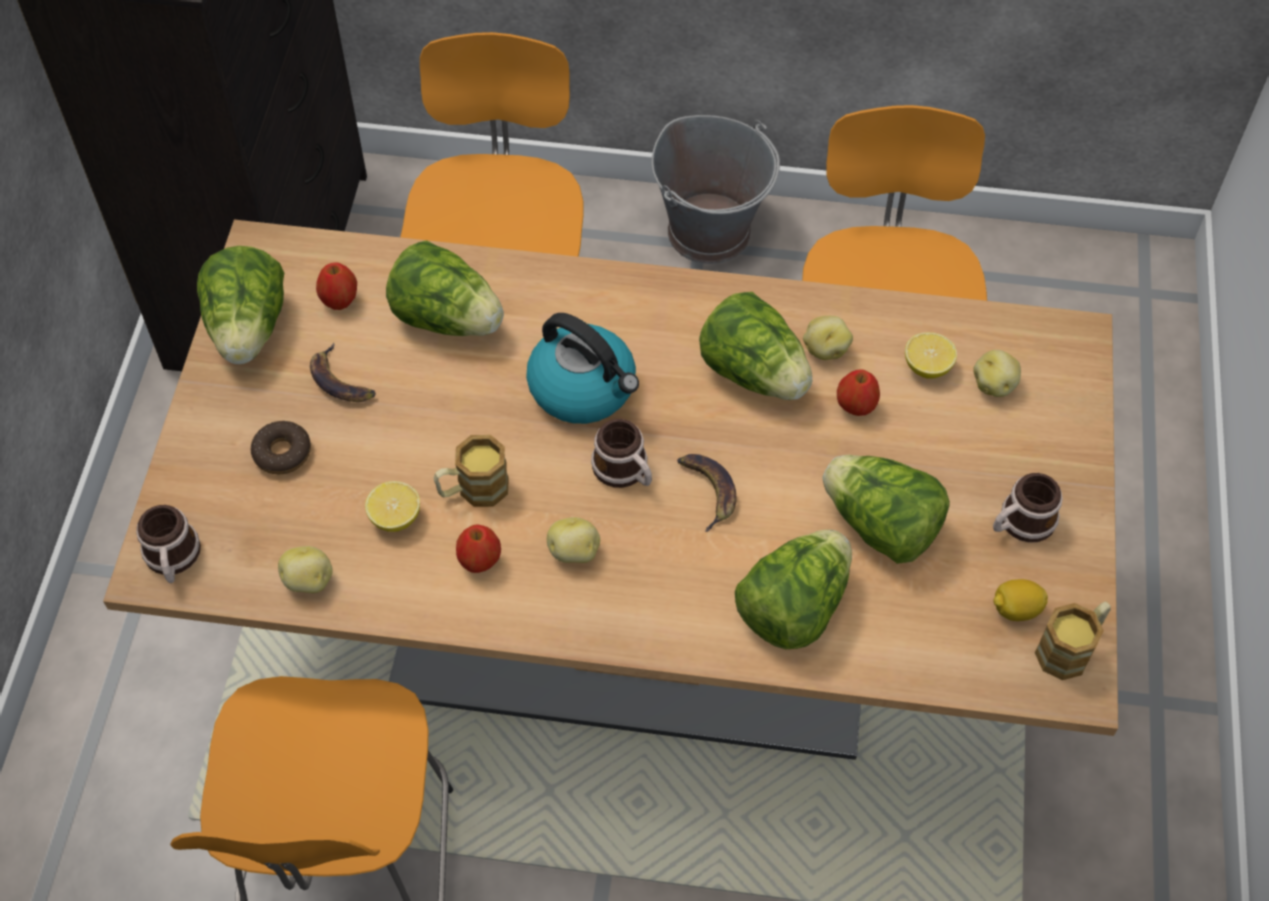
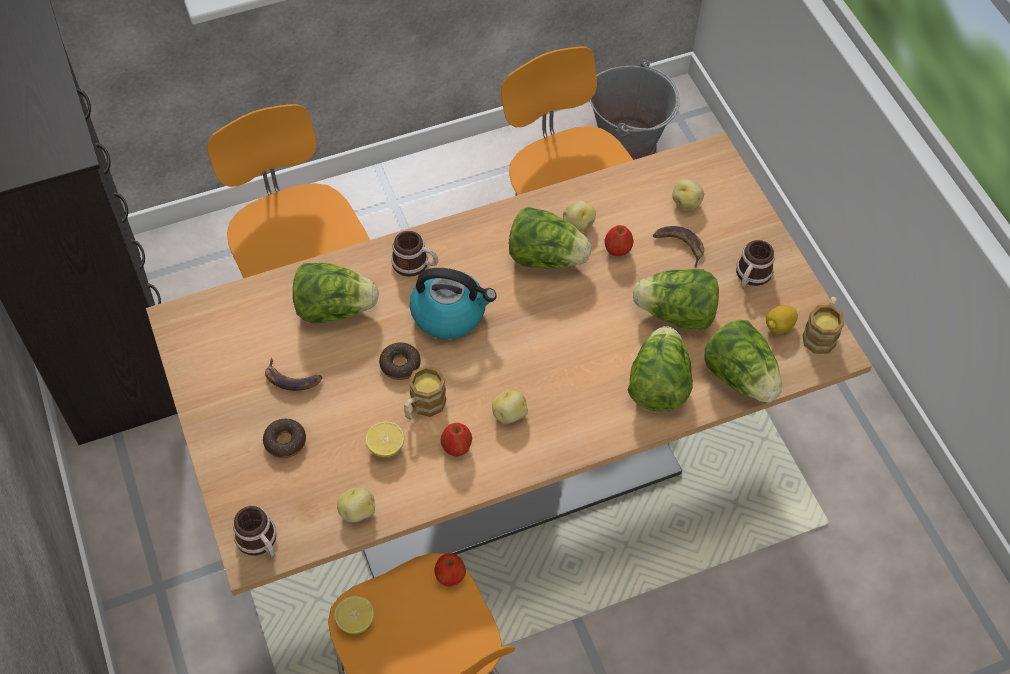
camera: 30 degrees left, 0 degrees up
lettuce [197,246,284,364] -> lettuce moved to [704,320,782,403]
apple [316,262,357,310] -> apple moved to [434,553,466,587]
mug [591,419,652,488] -> mug moved to [391,231,438,277]
grey bucket [652,115,780,264] -> grey bucket moved to [589,60,680,160]
banana [677,454,737,532] -> banana moved to [653,226,704,268]
lemon [905,332,957,379] -> lemon moved to [335,596,374,634]
none -> donut [379,342,421,380]

